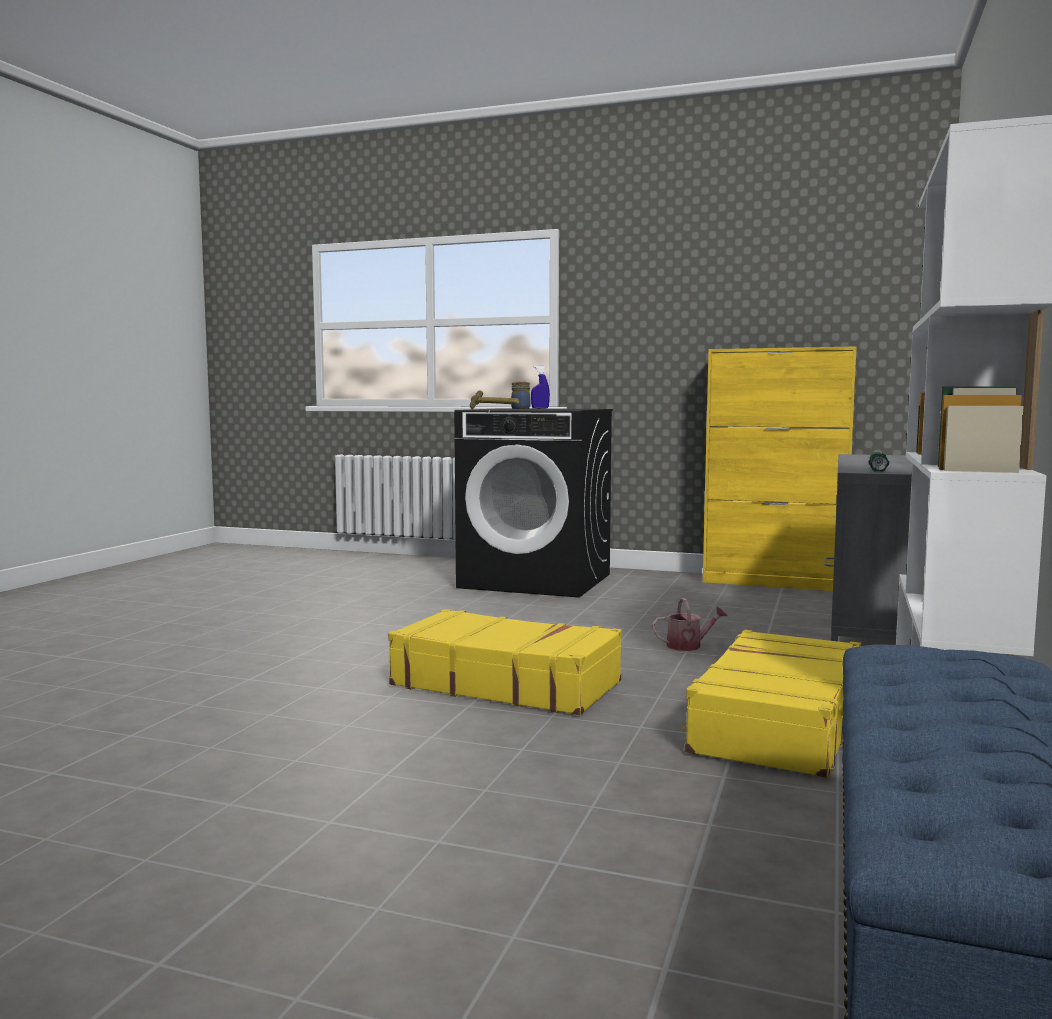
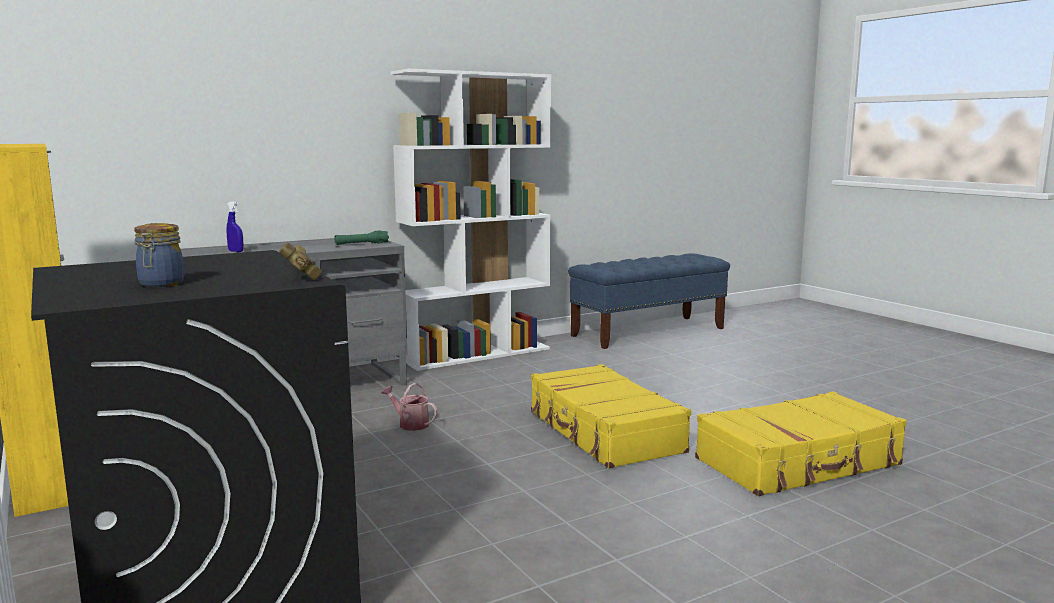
camera: 140 degrees left, 5 degrees up
blue spray bottle [531,366,550,408] -> blue spray bottle moved to [227,201,244,252]
yellow suitcase [680,630,861,778] -> yellow suitcase moved to [695,391,907,496]

